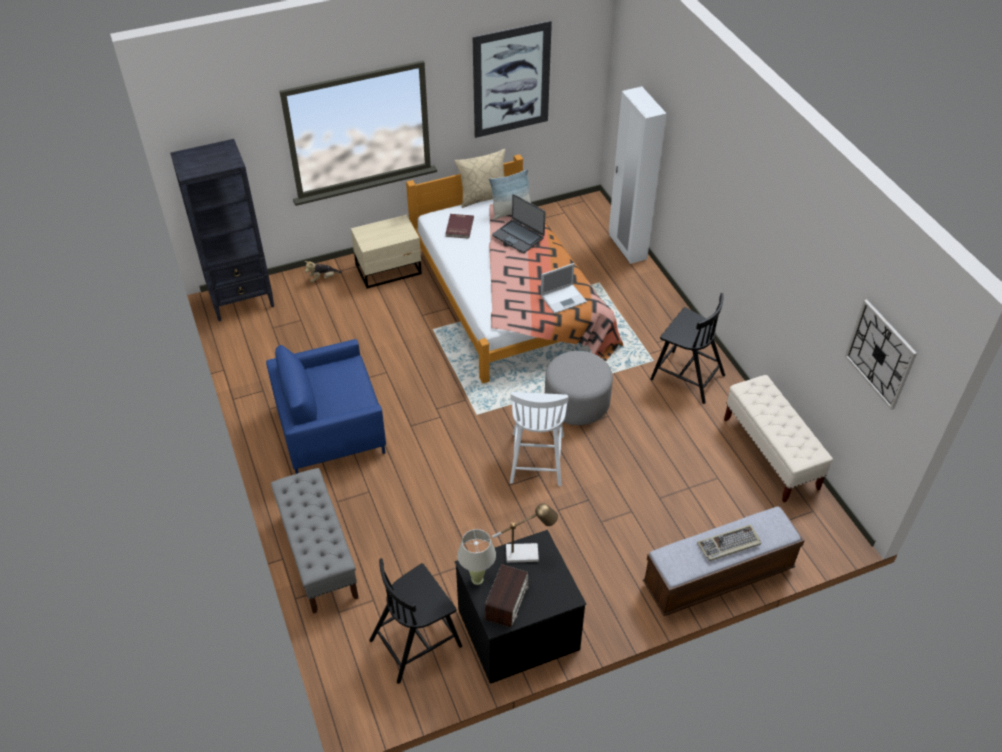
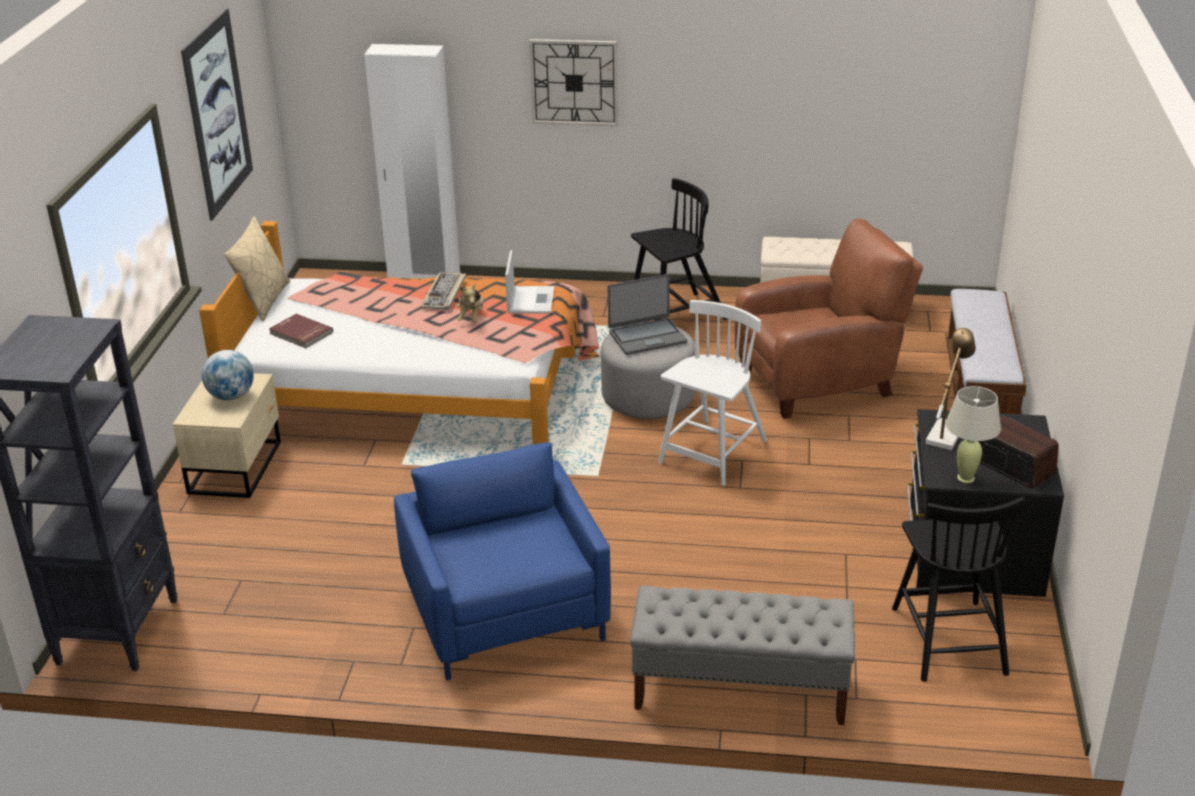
camera: 60 degrees left, 15 degrees down
blue armchair [266,339,386,474] -> blue armchair turned 150 degrees clockwise [394,442,611,681]
plush toy [304,261,342,282] -> plush toy moved to [457,284,484,322]
pillow [489,169,531,220] -> none
laptop [492,194,546,253] -> laptop moved to [608,274,687,355]
white chair [510,392,568,486] -> white chair turned 90 degrees counterclockwise [658,300,767,486]
keyboard [697,525,761,561] -> keyboard moved to [421,272,466,310]
wall clock [845,299,917,410] -> wall clock moved to [529,39,618,126]
none -> globe [202,350,254,401]
none -> brown armchair [735,218,923,419]

